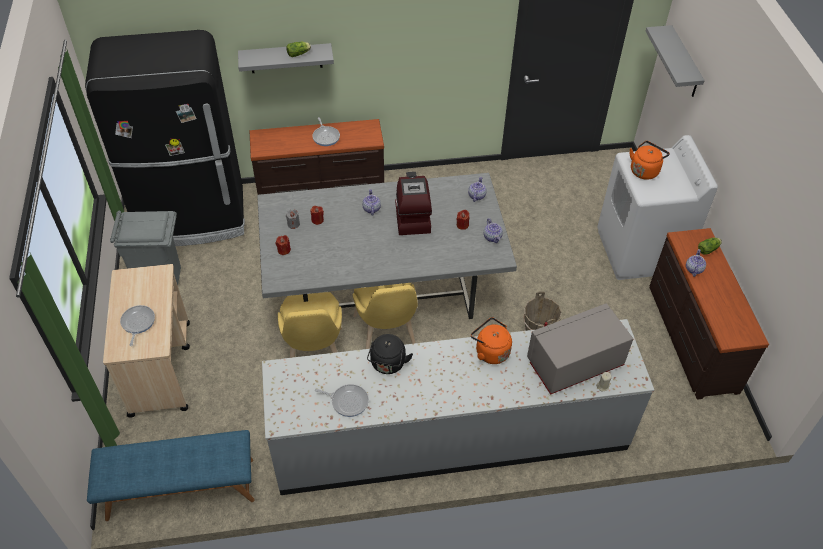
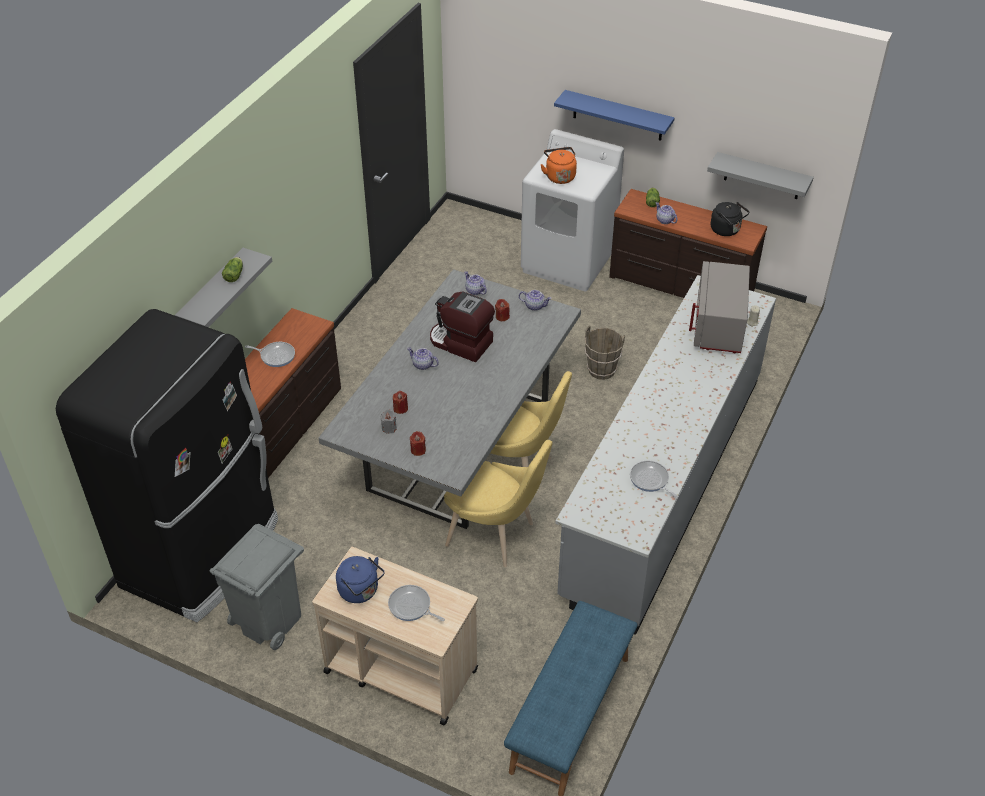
camera: 55 degrees left, 5 degrees down
frying pan [315,384,369,417] -> frying pan turned 90 degrees counterclockwise [630,461,678,498]
black kettle [367,334,413,374] -> black kettle moved to [711,202,749,236]
orange kettle [471,317,512,364] -> none
grey shelf [646,25,705,97] -> grey shelf moved to [707,152,814,199]
none -> blue kettle [336,556,384,603]
none -> blue shelf [554,90,675,141]

